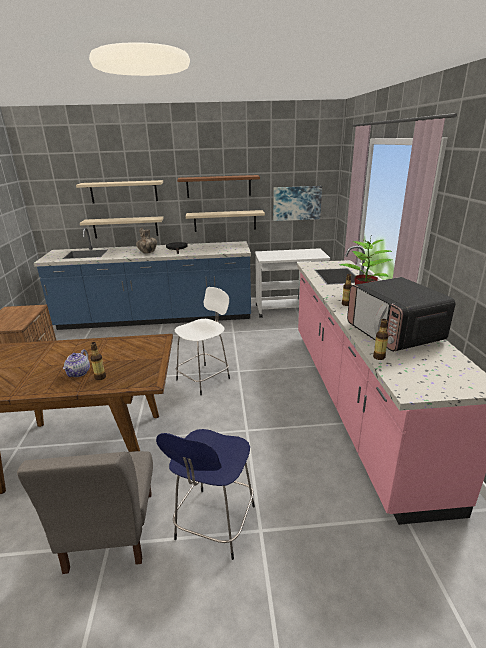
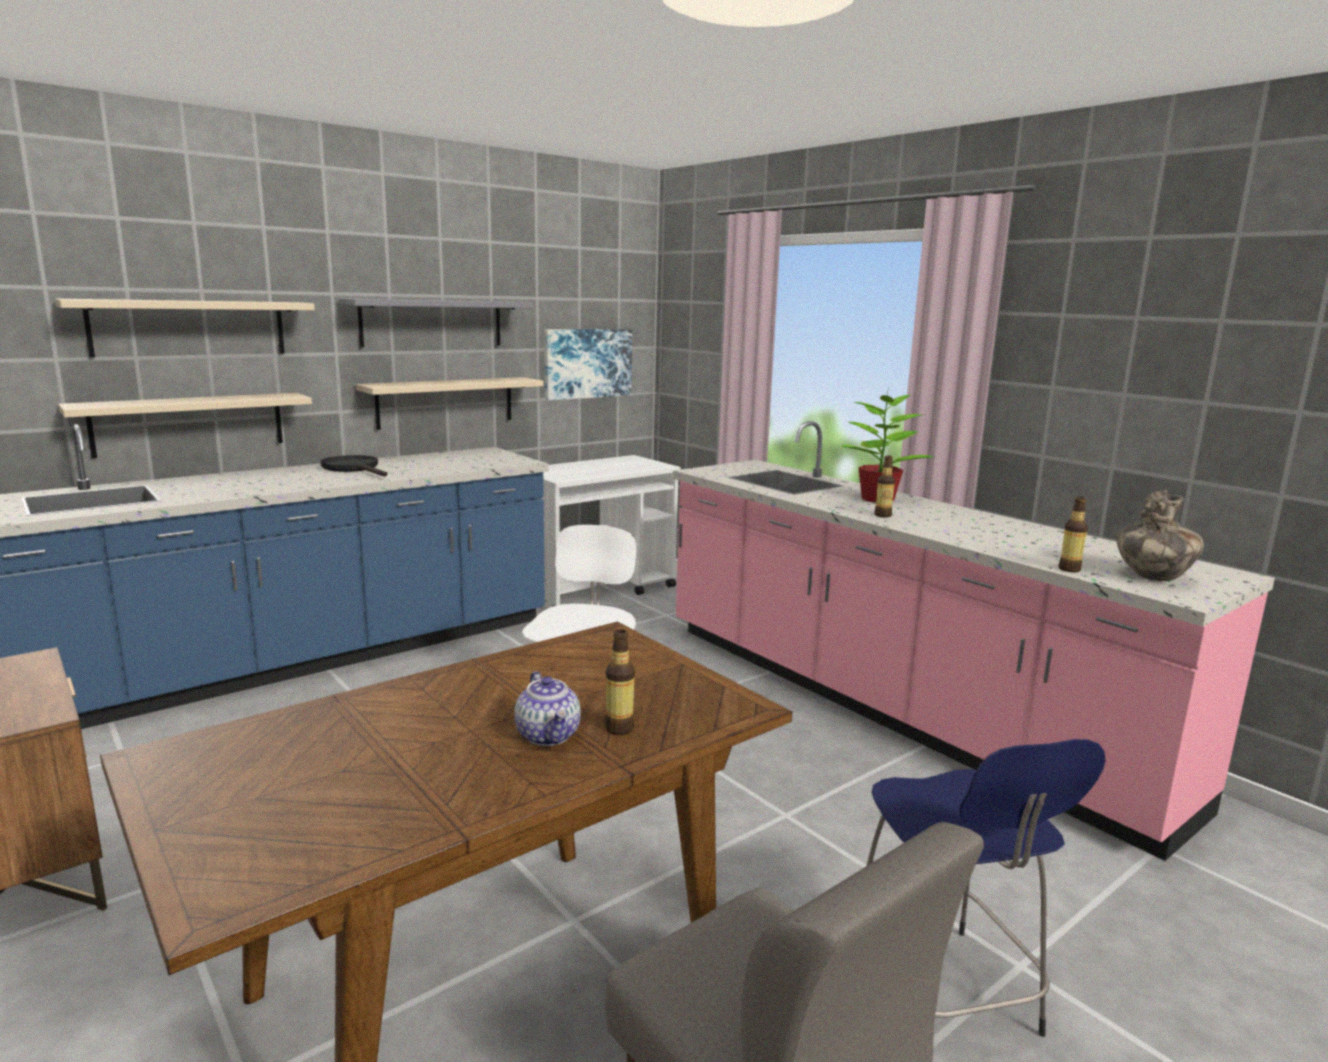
camera: 35 degrees left, 10 degrees down
vase [136,228,157,254] -> vase moved to [1116,490,1204,581]
brown shelf [177,175,260,198] -> grey shelf [339,298,533,348]
microwave [347,277,455,352] -> none

